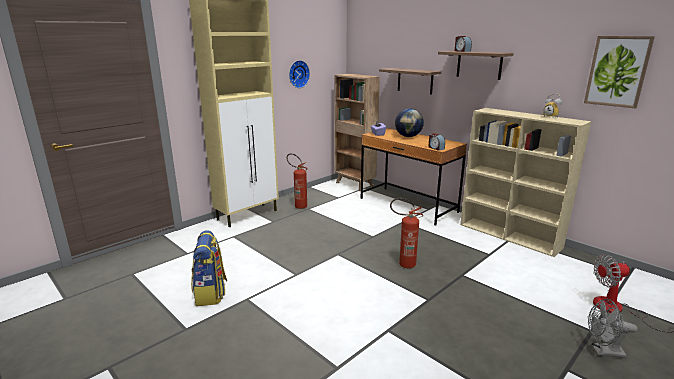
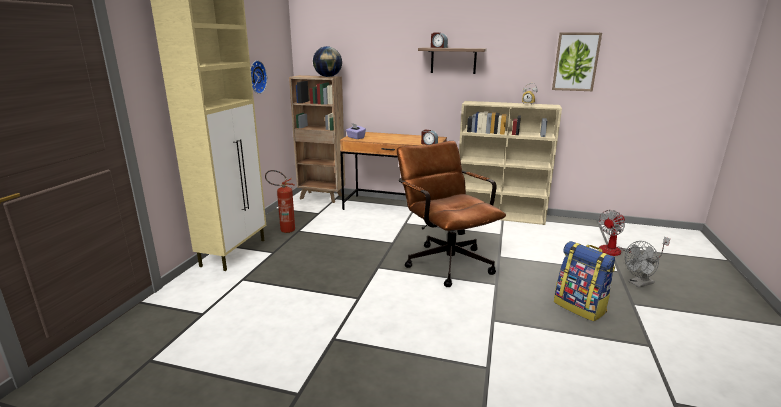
camera: 30 degrees left, 0 degrees up
backpack [191,230,227,306] -> backpack moved to [554,241,615,322]
shelf [379,68,441,95] -> none
fire extinguisher [390,198,423,268] -> brown office chair [397,141,506,287]
globe [395,109,424,137] -> globe moved to [313,46,342,77]

